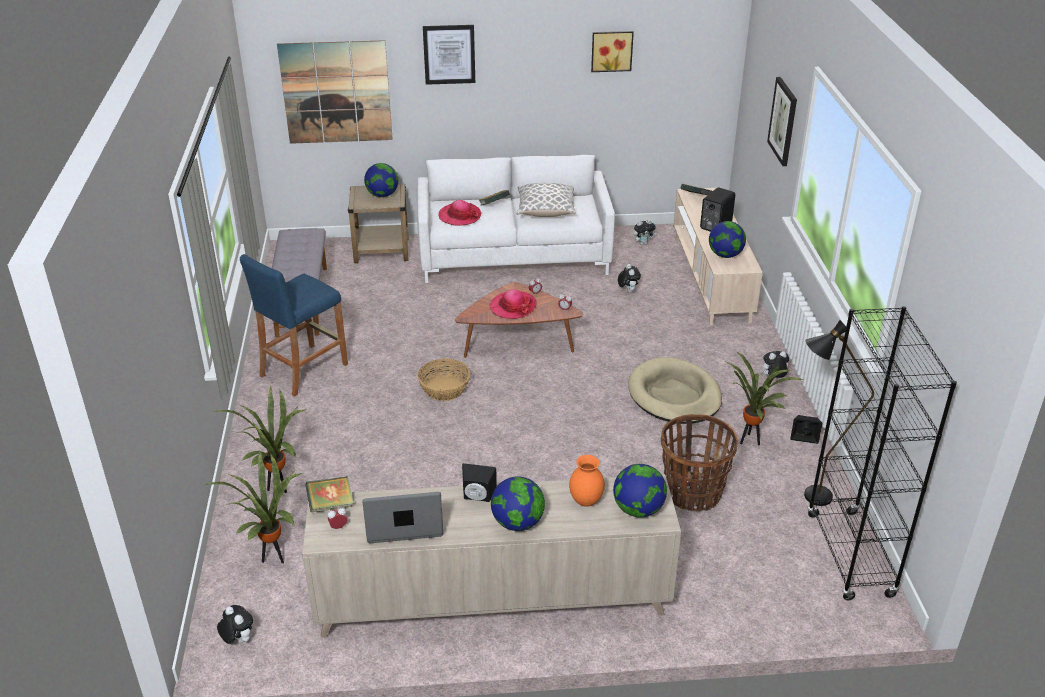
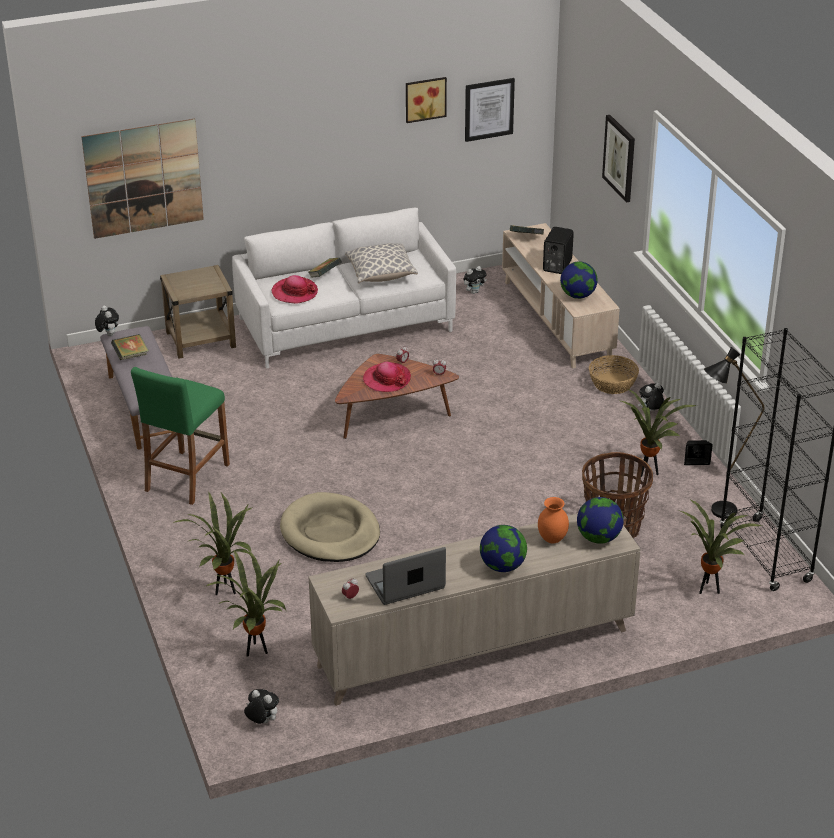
camera: 15 degrees left, 0 degrees up
blue stool [240,254,348,397] -> green stool [131,367,230,505]
book [305,476,354,512] -> book moved to [111,334,149,360]
globe [364,163,398,197] -> none
basket [417,359,470,401] -> basket moved to [589,355,639,394]
picture [423,25,475,85] -> picture moved to [465,78,515,142]
black speaker [462,463,497,502] -> none
plush toy [618,264,641,293] -> plush toy moved to [95,306,119,336]
beige dog bed [628,357,722,424] -> beige dog bed moved to [280,492,380,562]
none -> potted plant [680,500,762,594]

